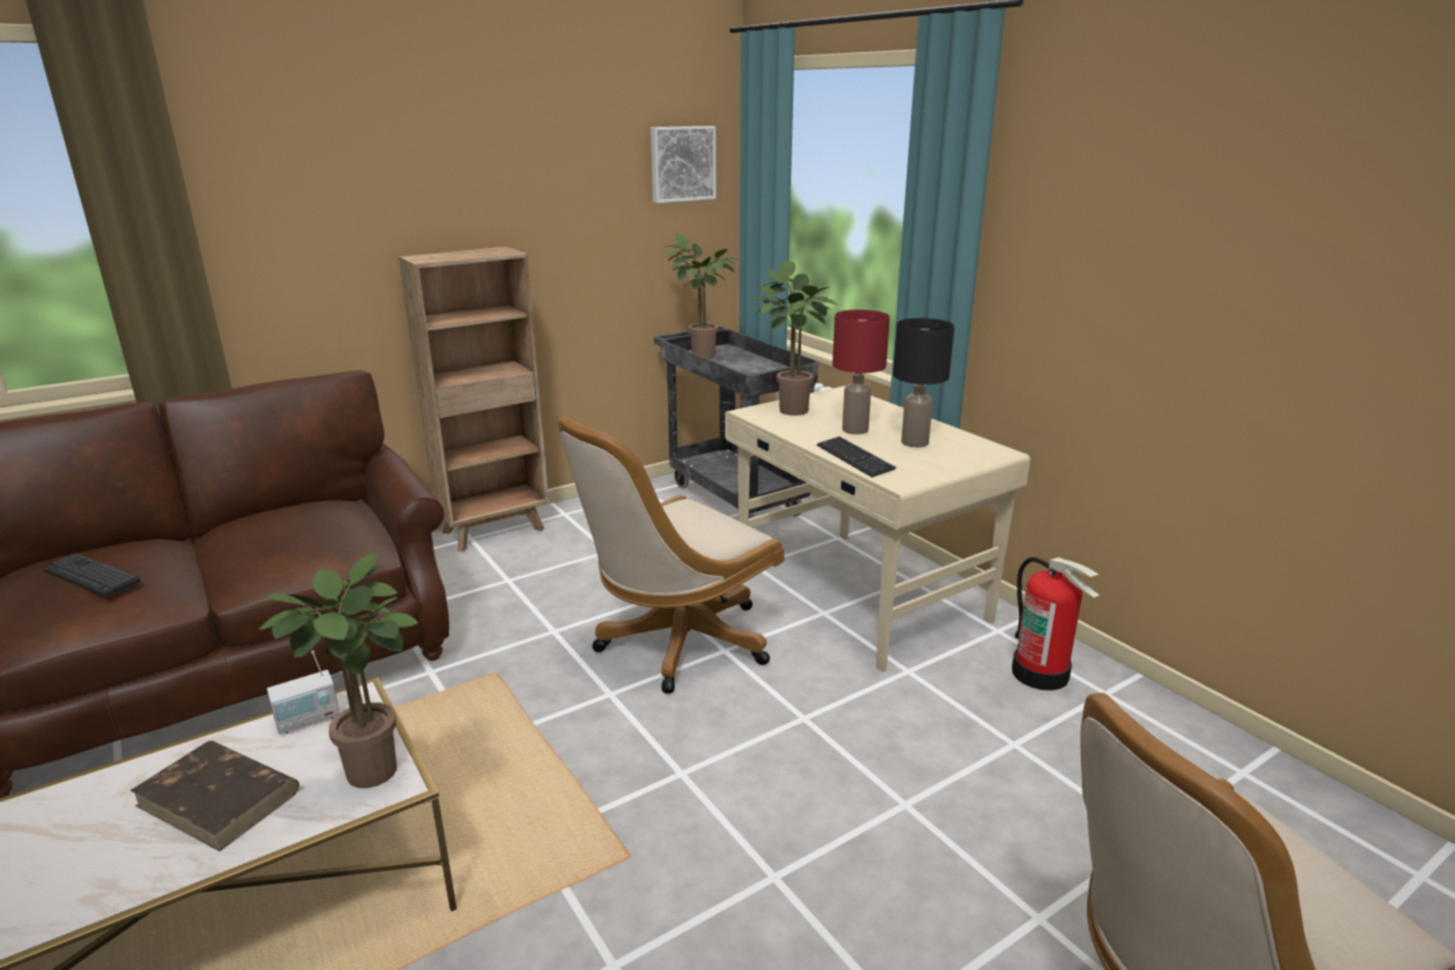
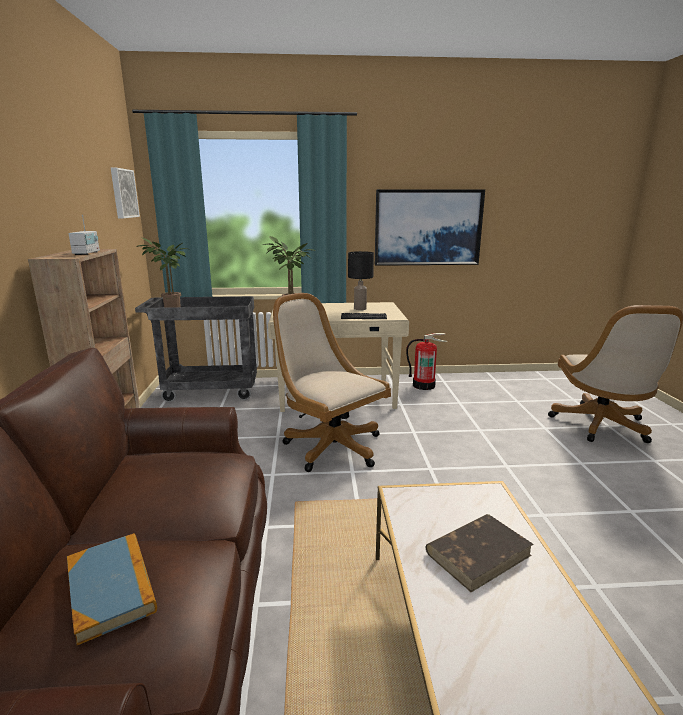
camera: 60 degrees left, 5 degrees down
keyboard [43,553,141,597] -> book [67,533,157,645]
potted plant [259,553,418,788] -> none
radio [267,651,340,734] -> radio moved to [68,215,100,255]
office chair [558,416,785,694] -> office chair turned 150 degrees clockwise [273,293,391,472]
red table lamp [832,310,890,434] -> none
none -> picture [375,189,485,266]

